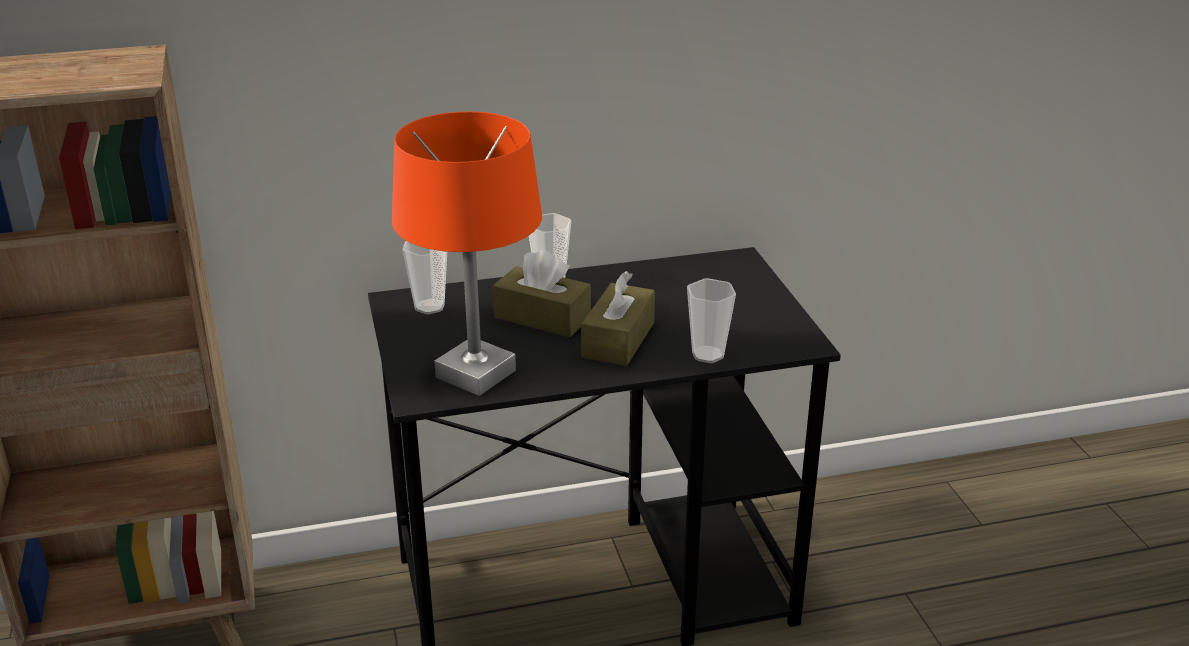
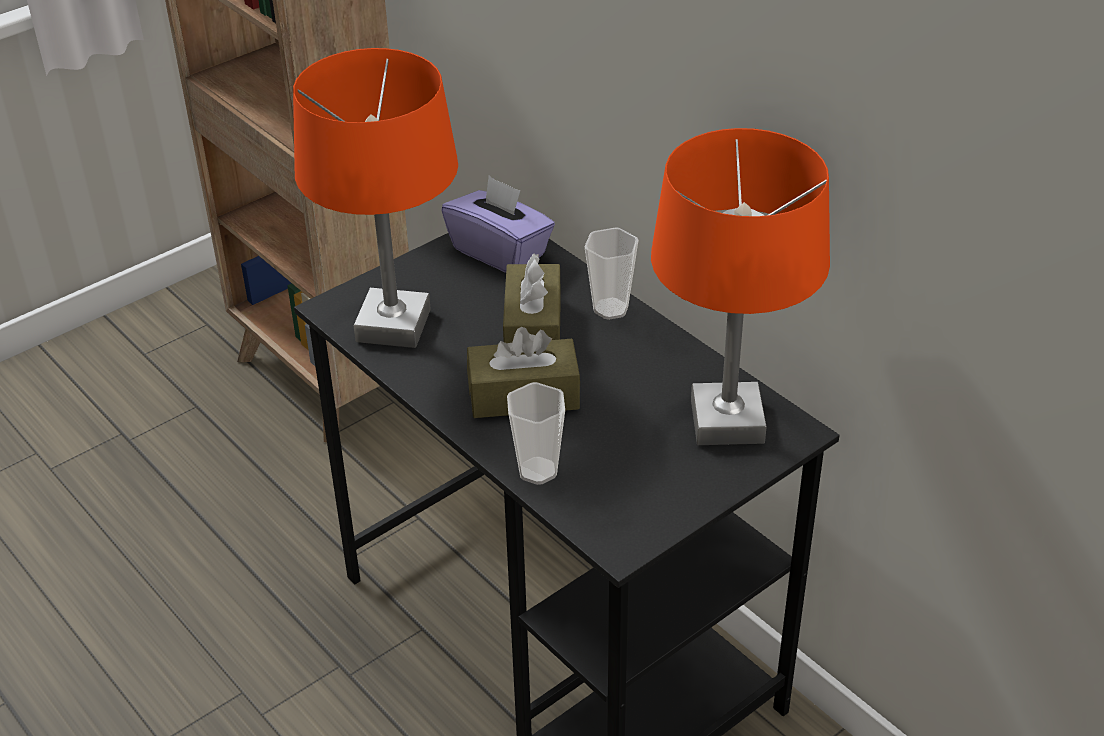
camera: 65 degrees right, 10 degrees up
cup [402,241,447,314] -> purple tissue box [441,176,555,273]
none -> orange table lamp [651,128,830,445]

